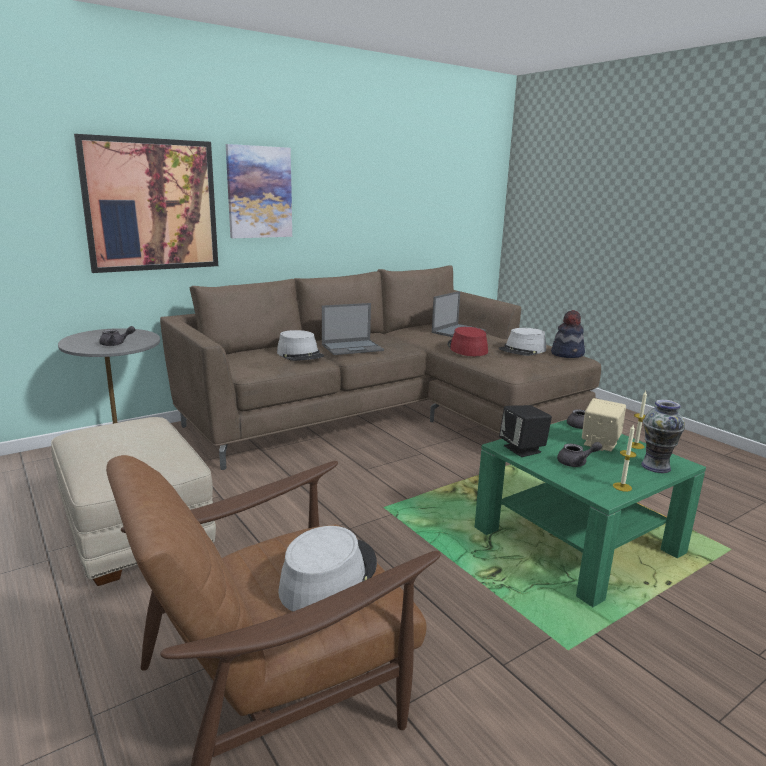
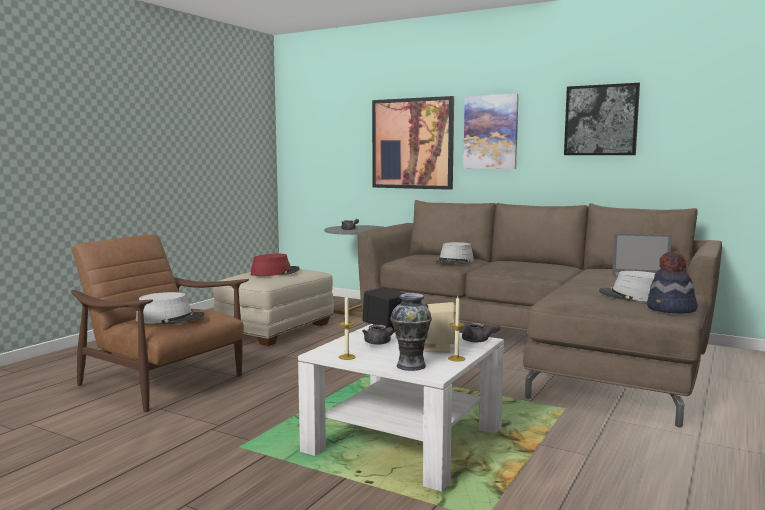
camera: 65 degrees right, 10 degrees down
laptop [322,303,384,355] -> none
red hat [447,327,488,356] -> red hat moved to [251,254,300,276]
green coffee table [475,420,706,607] -> white coffee table [298,324,504,492]
none -> picture [564,83,640,155]

